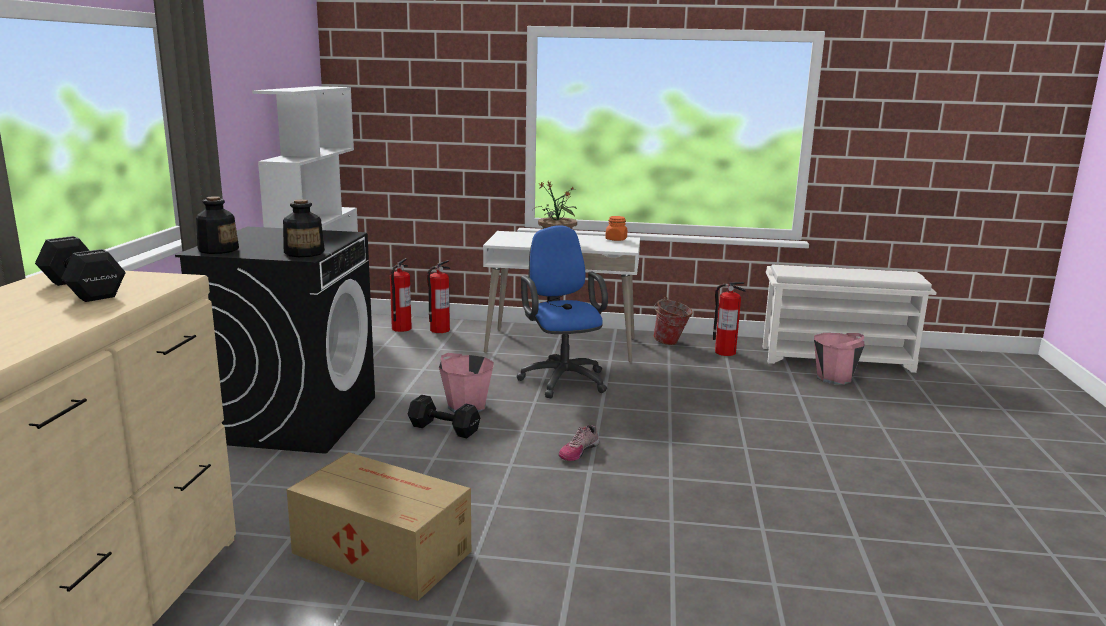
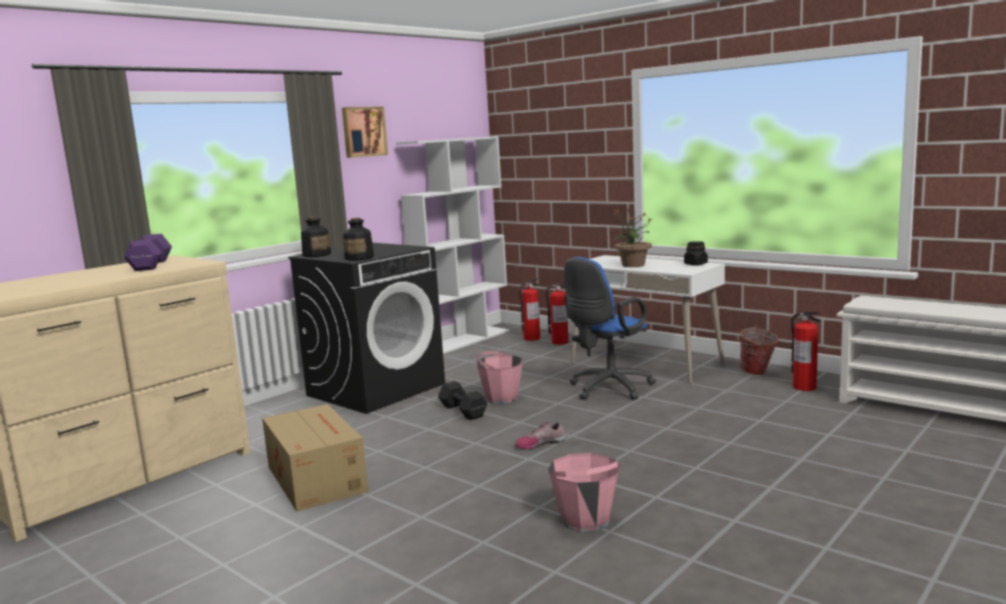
camera: 35 degrees right, 5 degrees down
black dumbbell [35,236,126,302] -> purple dumbbell [124,234,172,271]
blue office chair [517,225,608,398] -> blue office chair turned 150 degrees counterclockwise [564,257,656,400]
orange jar [605,216,627,241] -> black jar [684,241,708,265]
pink bucket [814,333,864,385] -> pink bucket moved to [548,453,620,533]
none -> picture [342,107,388,158]

